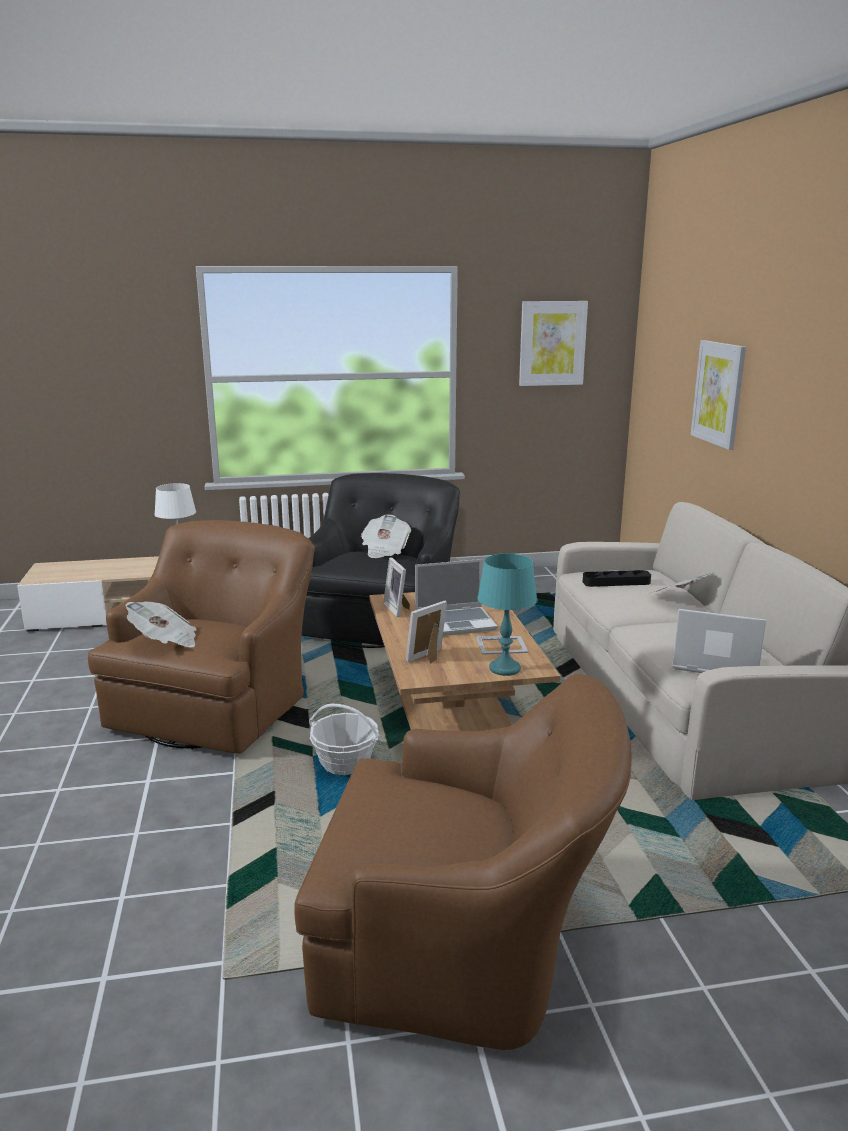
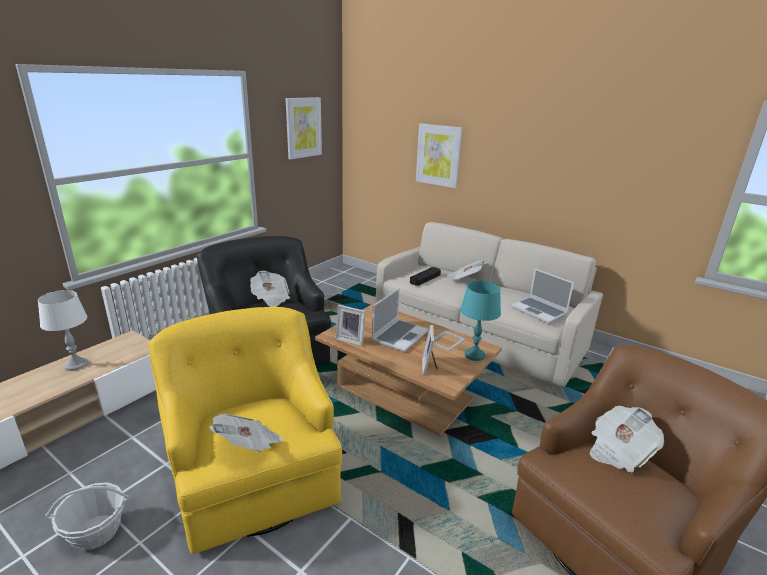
camera: 45 degrees left, 5 degrees up
brown armchair [88,520,315,754] -> yellow armchair [148,307,342,554]
basket [309,704,380,775] -> basket moved to [45,483,129,550]
laptop [673,609,766,673] -> laptop turned 105 degrees counterclockwise [511,268,574,324]
none -> newspaper [590,406,664,472]

